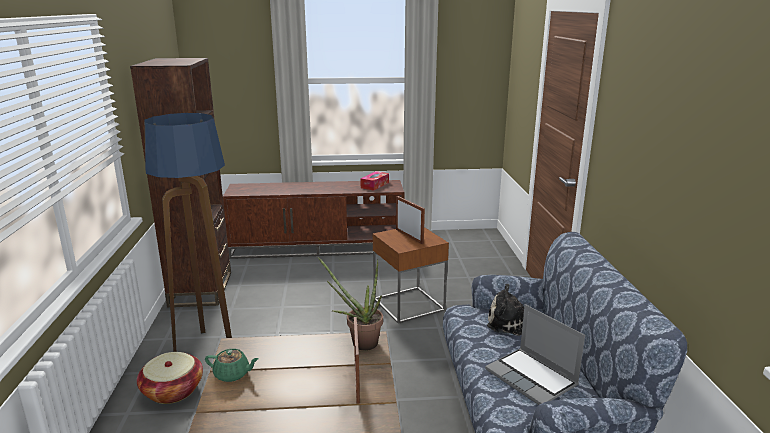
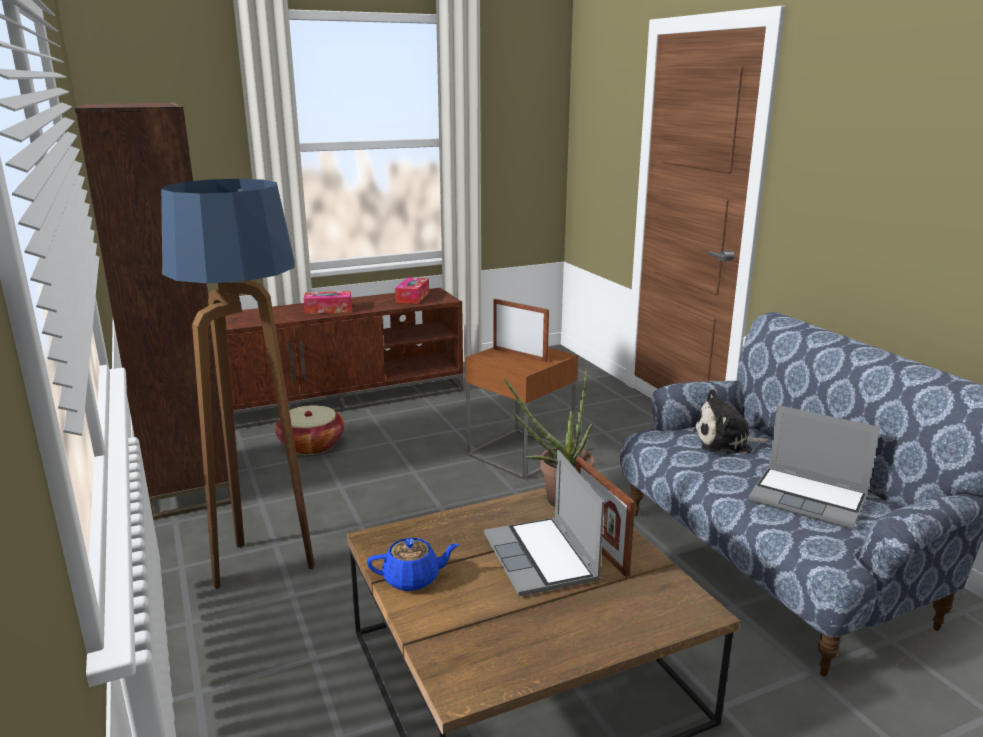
camera: 20 degrees left, 0 degrees up
basket [137,352,203,404] -> basket moved to [275,405,344,455]
green teapot [205,349,259,382] -> blue teapot [367,538,459,591]
none -> tissue box [303,291,352,314]
none -> laptop [484,450,604,596]

